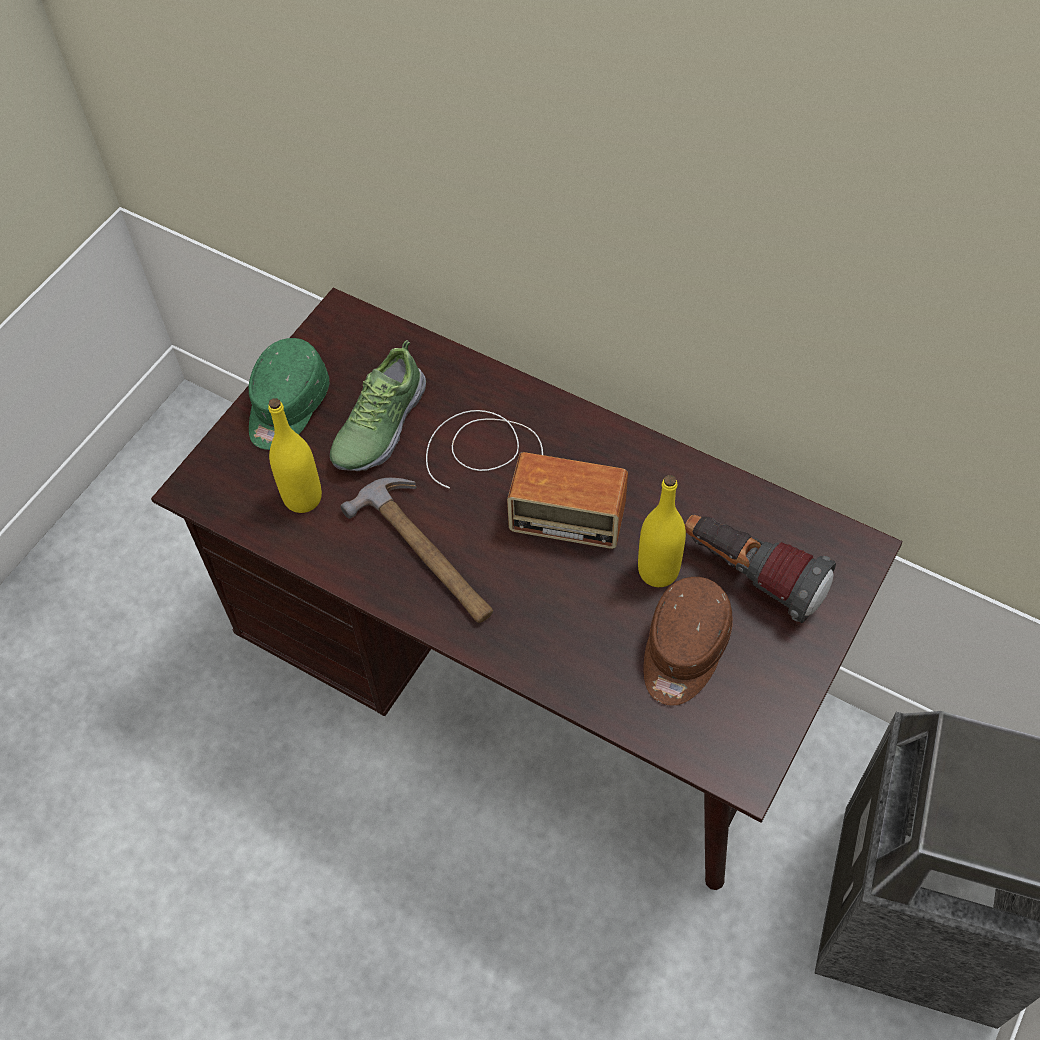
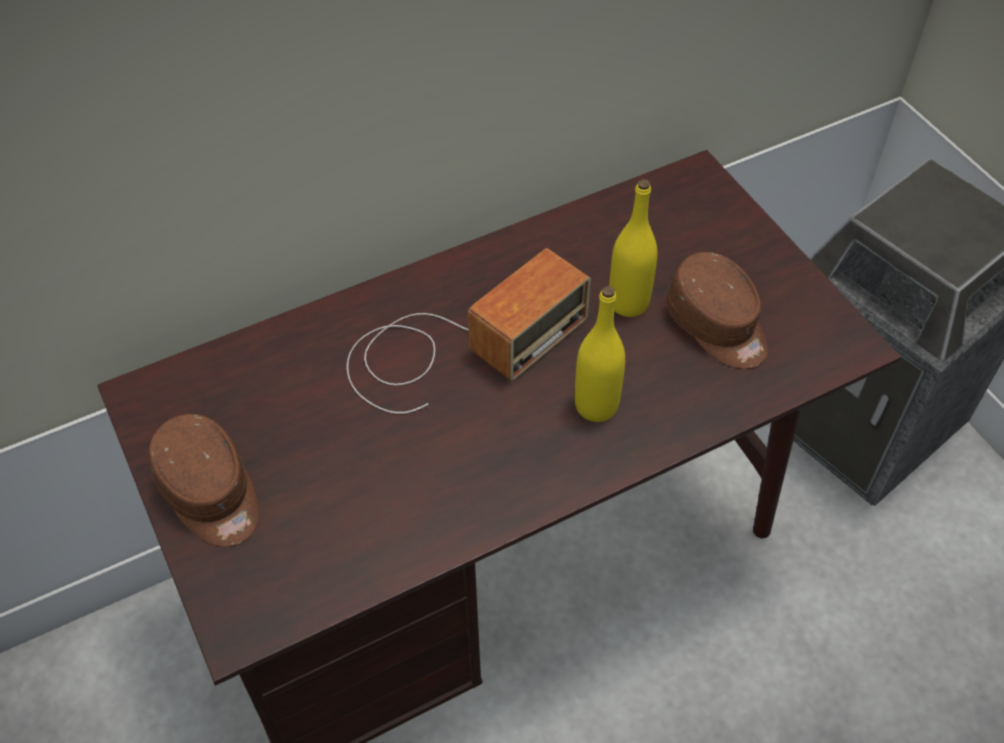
camera: 60 degrees left, 5 degrees down
green cap [248,338,329,450] -> brown cap [148,414,258,547]
yellow bottle [268,398,322,513] -> yellow bottle moved to [575,286,625,422]
shoe [330,340,426,471] -> none
hammer [340,478,493,623] -> none
flashlight [685,515,836,623] -> none

